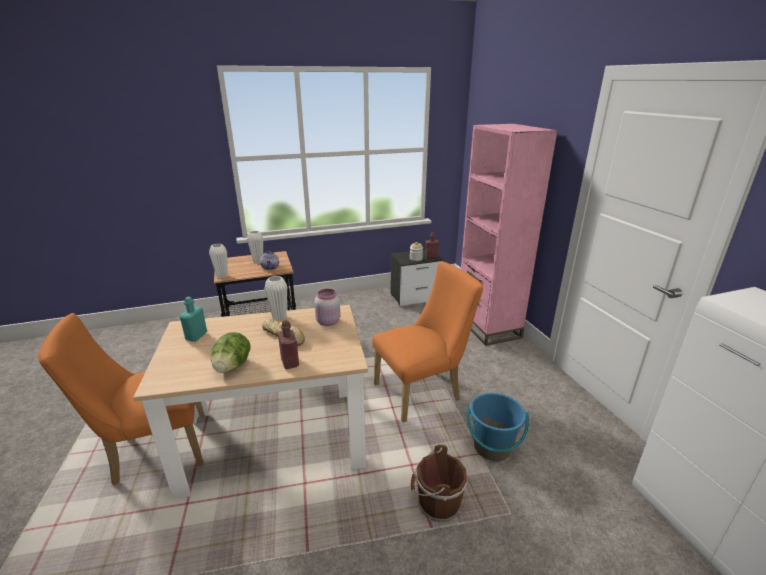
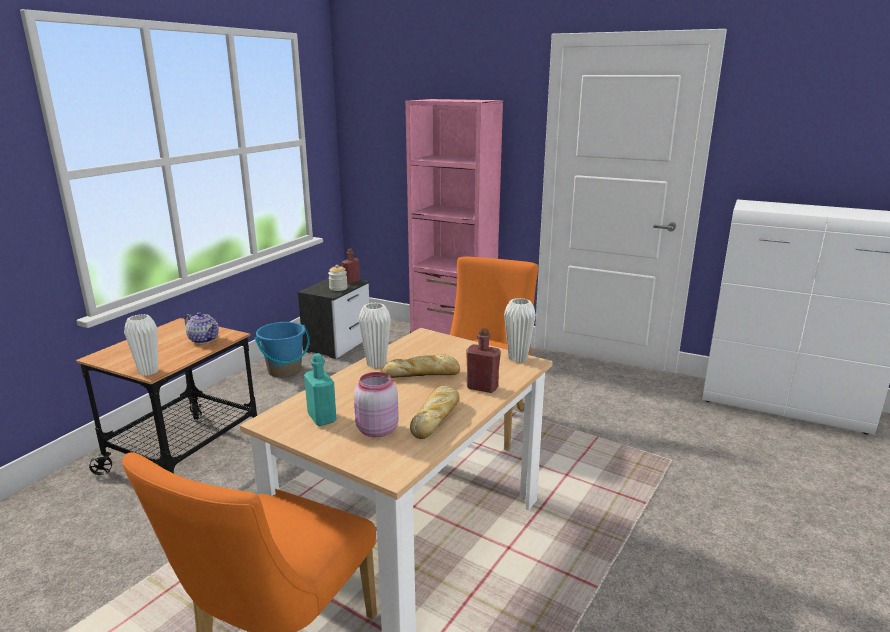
camera: 45 degrees left, 5 degrees down
lettuce [211,332,251,373] -> bread [410,386,460,439]
white vase [247,231,263,263] -> white vase moved to [504,298,536,362]
pink jar [314,289,340,326] -> pink jar moved to [354,372,399,437]
brown bucket [411,445,468,522] -> none
blue bucket [467,393,529,461] -> blue bucket moved to [255,322,310,378]

